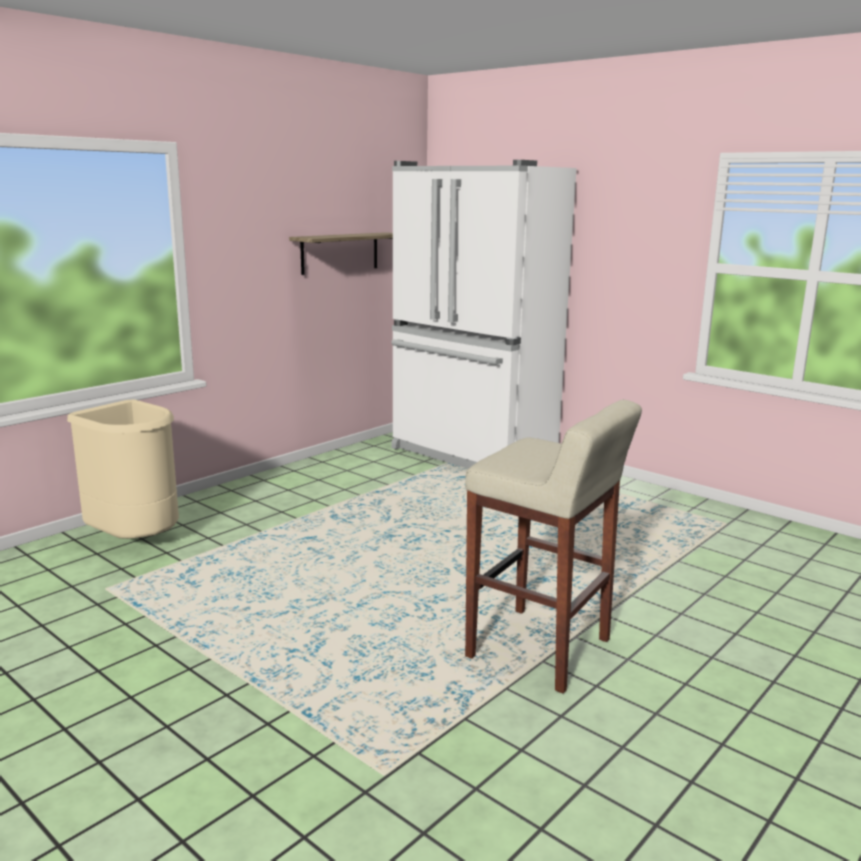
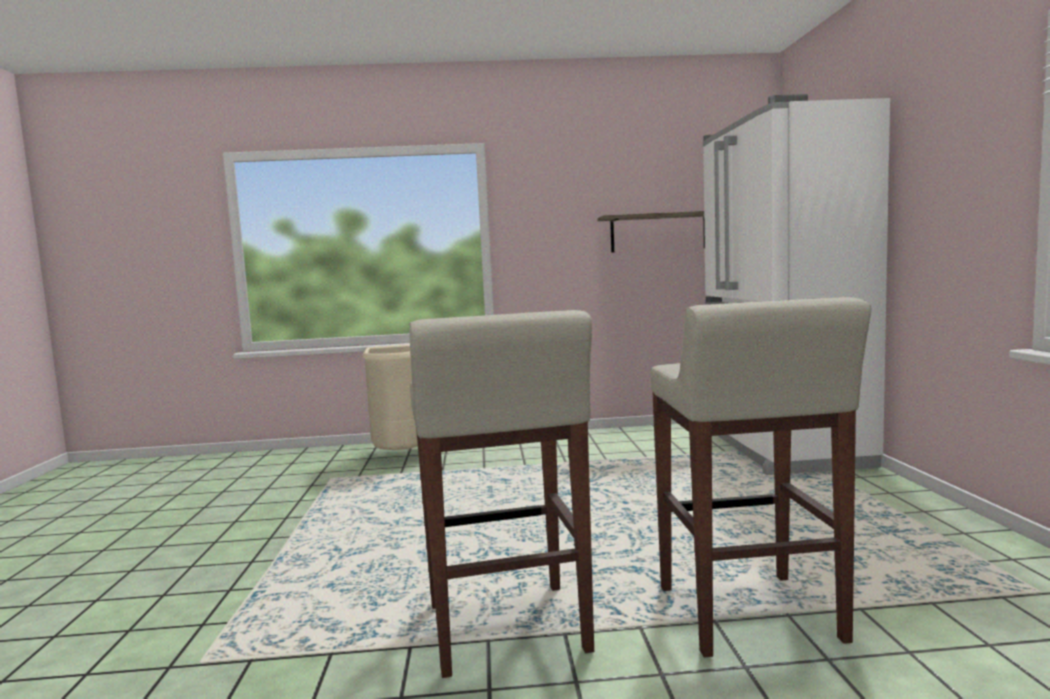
camera: 45 degrees right, 10 degrees down
none -> beige stool [650,297,871,657]

